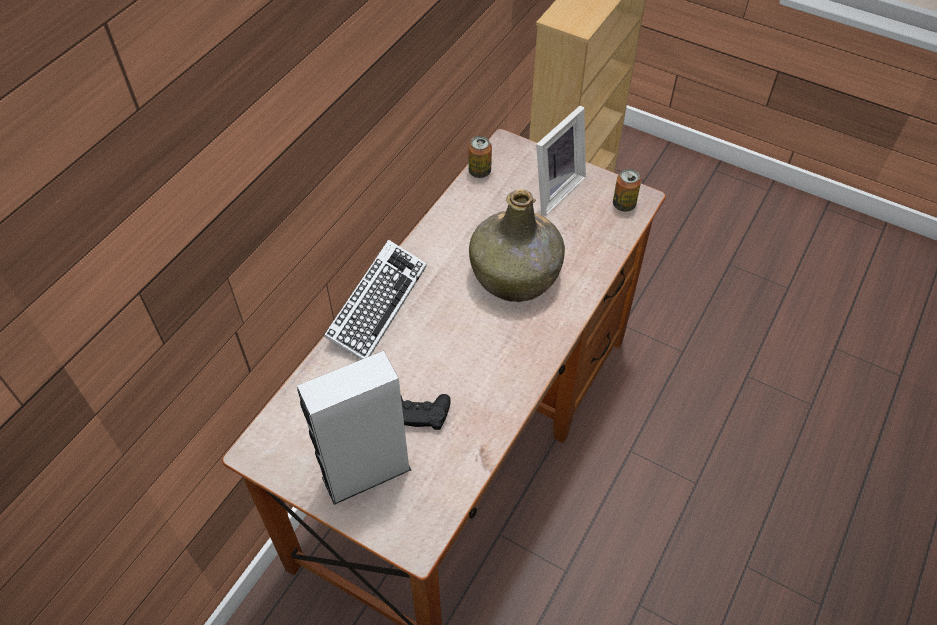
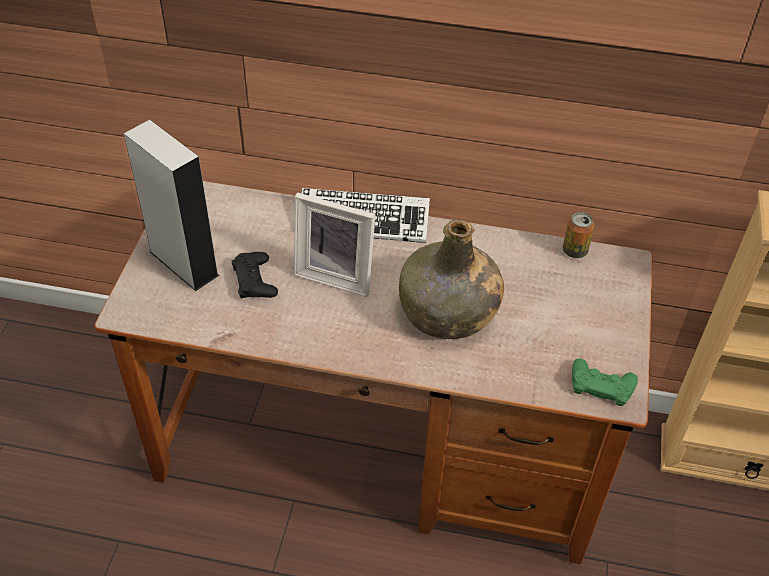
camera: 70 degrees right, 5 degrees down
picture frame [536,106,586,216] -> picture frame moved to [294,192,376,297]
can [613,169,641,212] -> green game controller [572,358,638,406]

